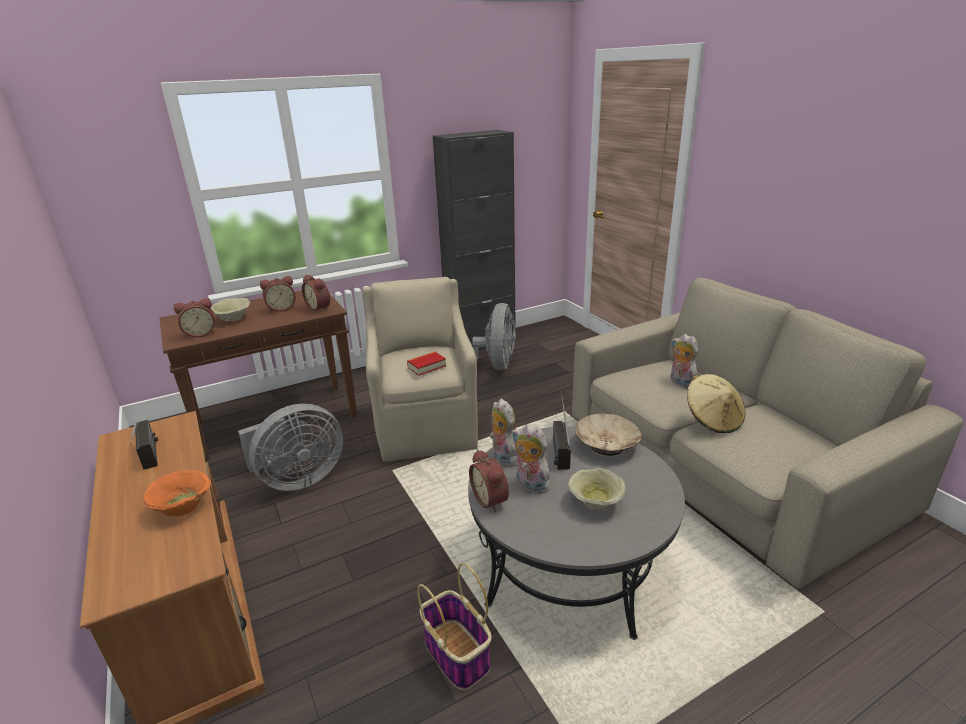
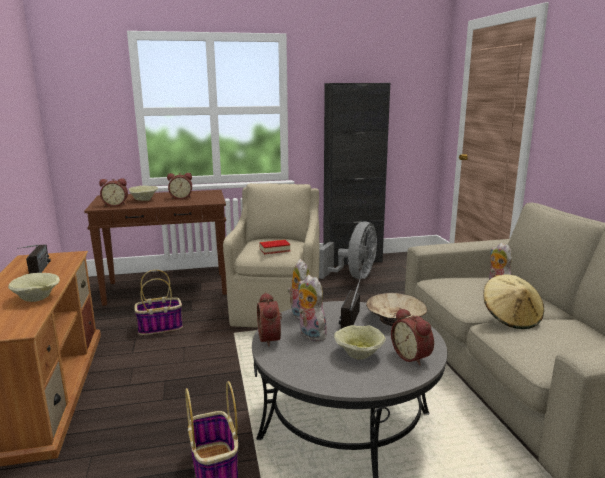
camera: 15 degrees right, 10 degrees down
orange bowl [144,470,211,516] -> beige bowl [8,273,60,302]
grey fan [238,404,343,491] -> basket [134,270,183,335]
alarm clock [302,275,330,312] -> alarm clock moved to [391,308,434,366]

